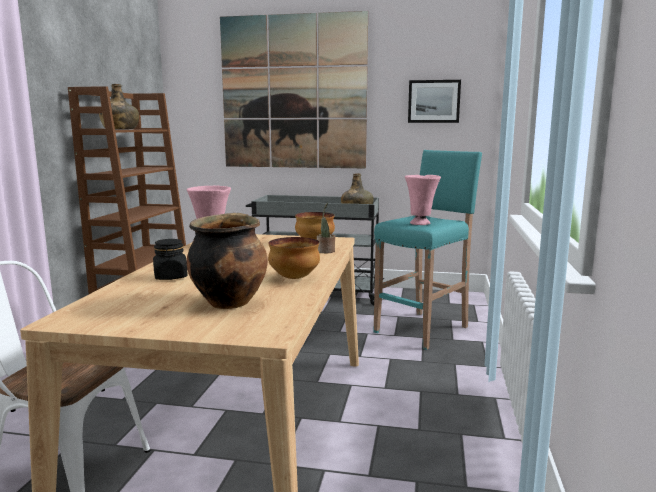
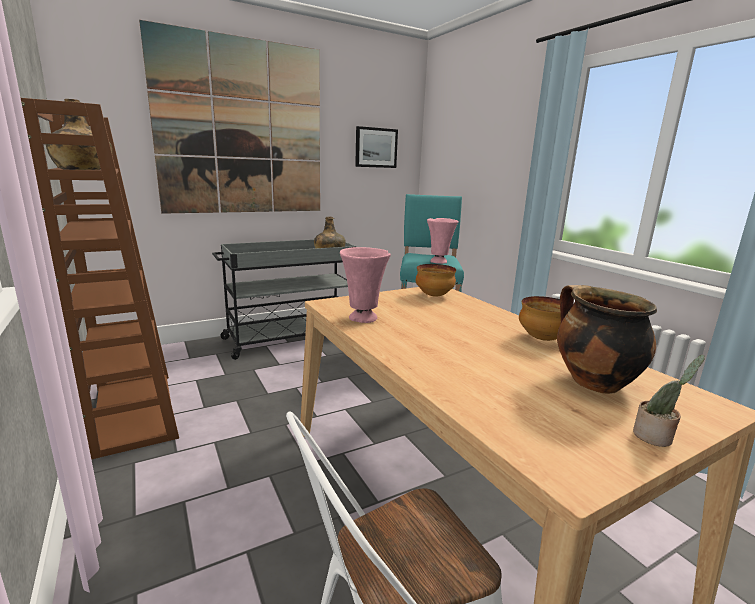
camera: 40 degrees left, 5 degrees up
black jar [153,239,188,280] -> none
potted plant [317,202,335,253] -> potted plant moved to [633,355,705,447]

